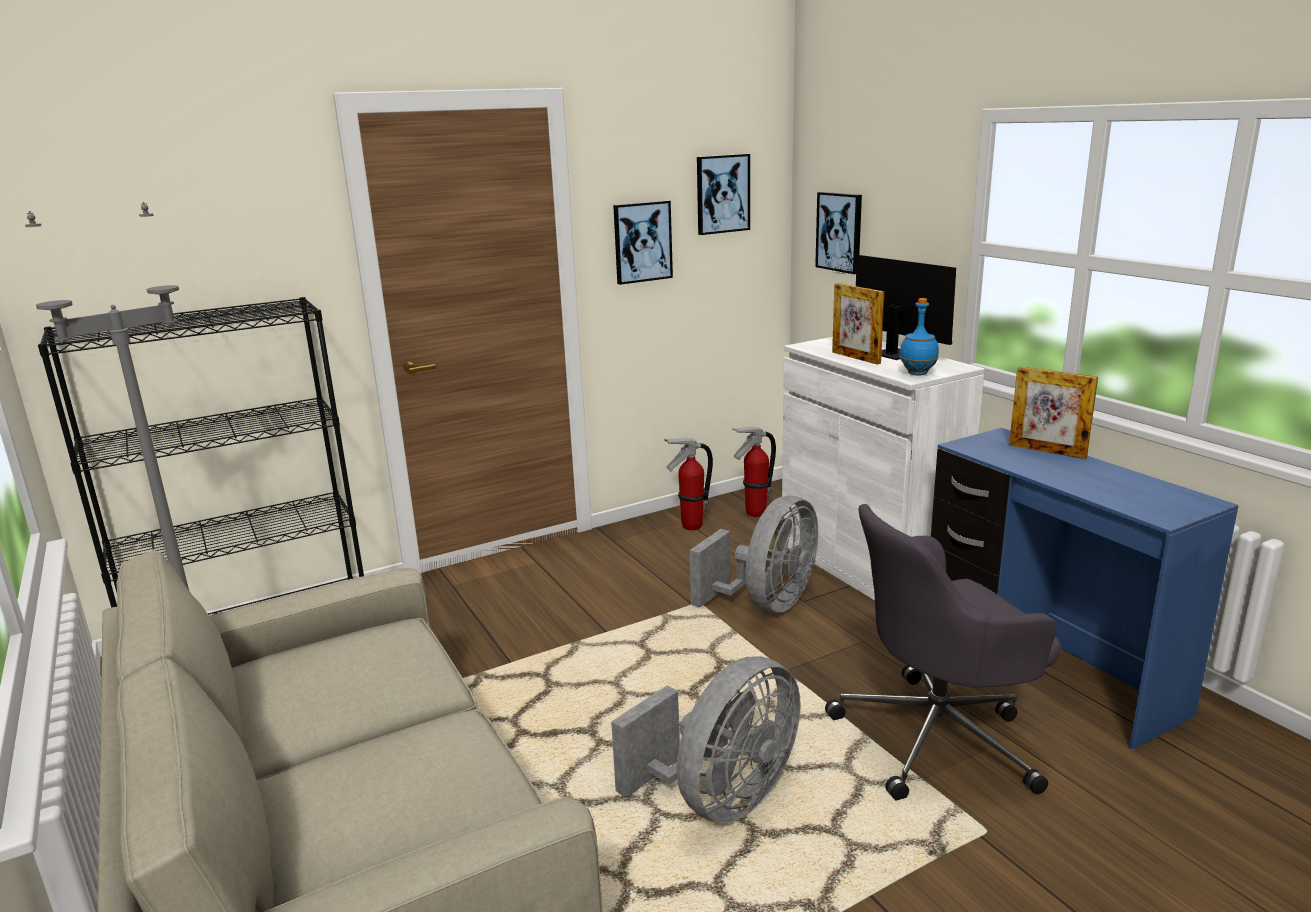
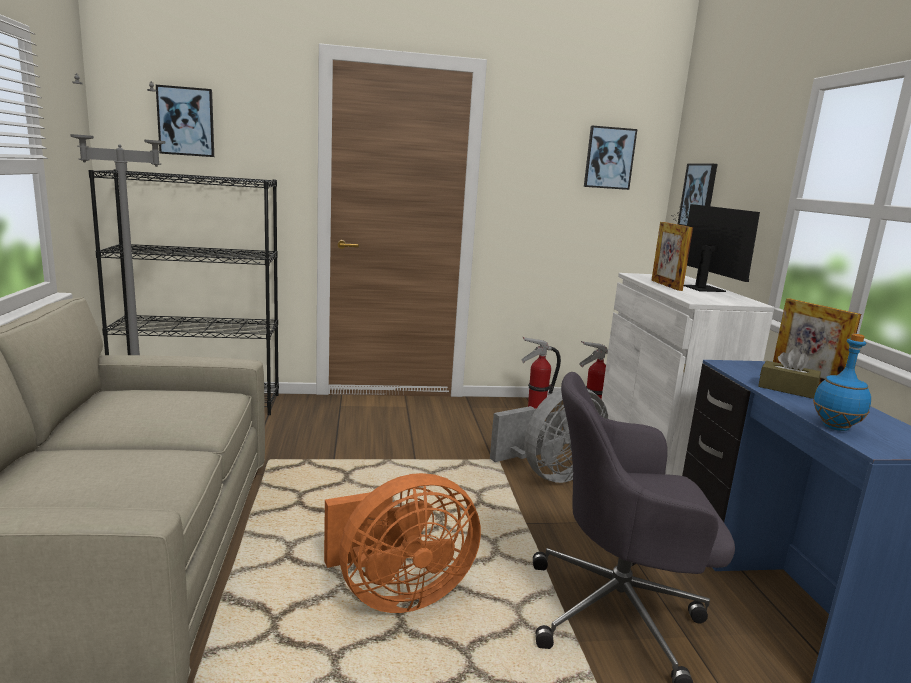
camera: 20 degrees right, 5 degrees down
grey fan [611,656,801,823] -> orange fan [324,473,481,613]
picture [613,200,673,285] -> picture moved to [156,85,214,157]
blue bottle [899,298,939,375] -> blue bottle moved to [813,334,871,431]
none -> brown tissue box [758,349,821,399]

